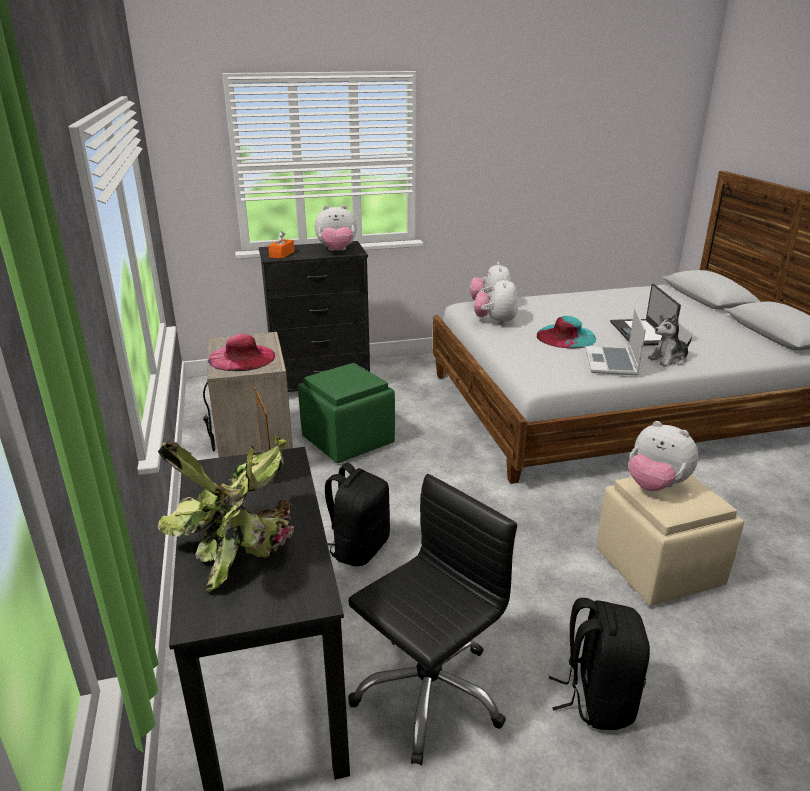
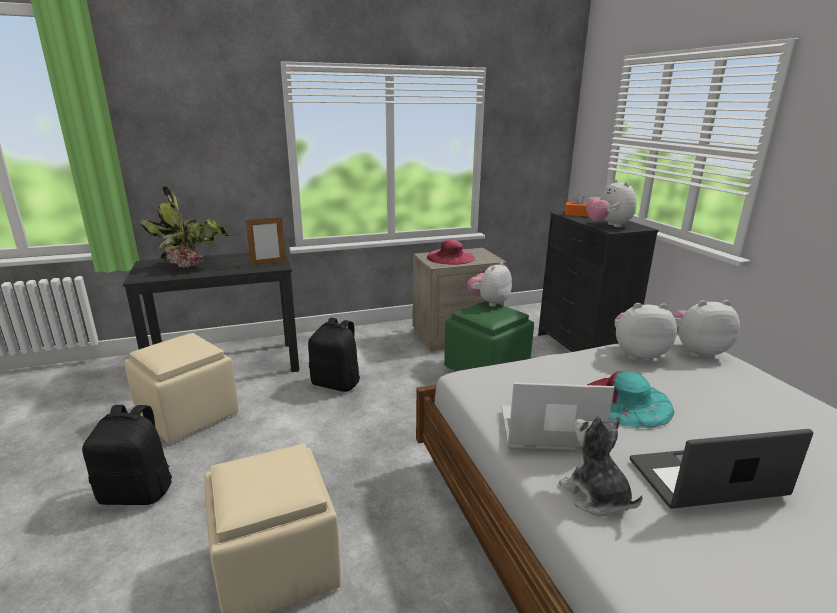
camera: 85 degrees right, 5 degrees down
black office chair [348,474,517,765] -> beige ottoman [124,333,239,443]
plush toy [628,421,698,491] -> plush toy moved to [467,262,512,307]

